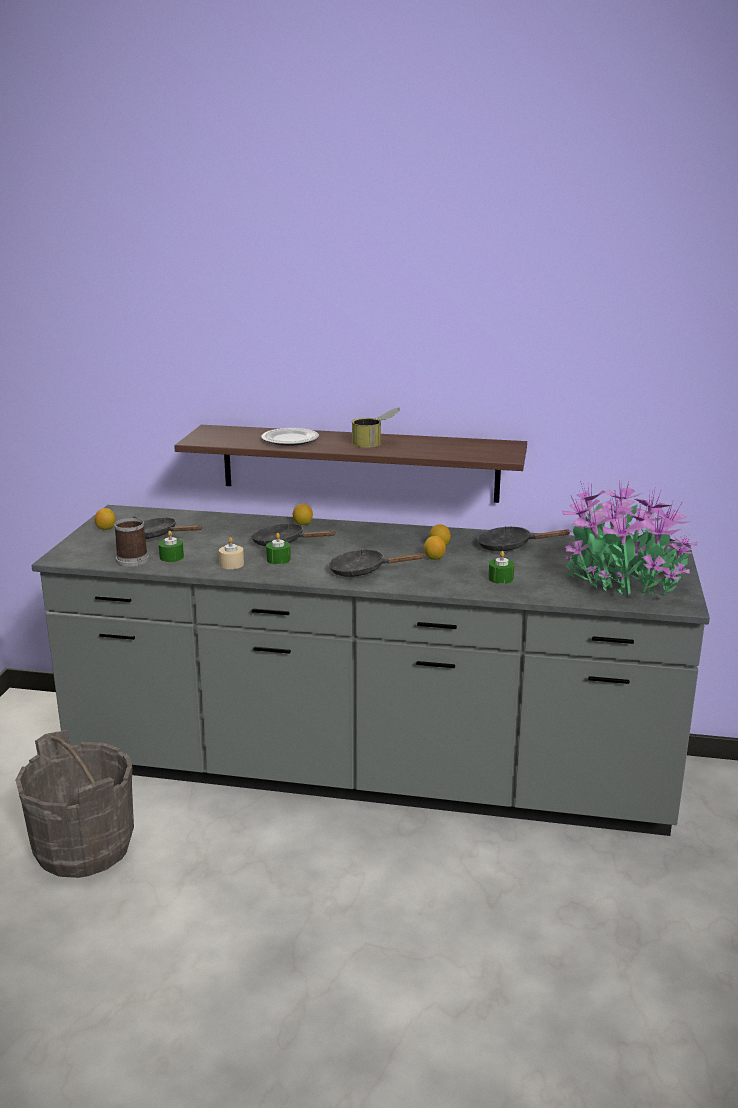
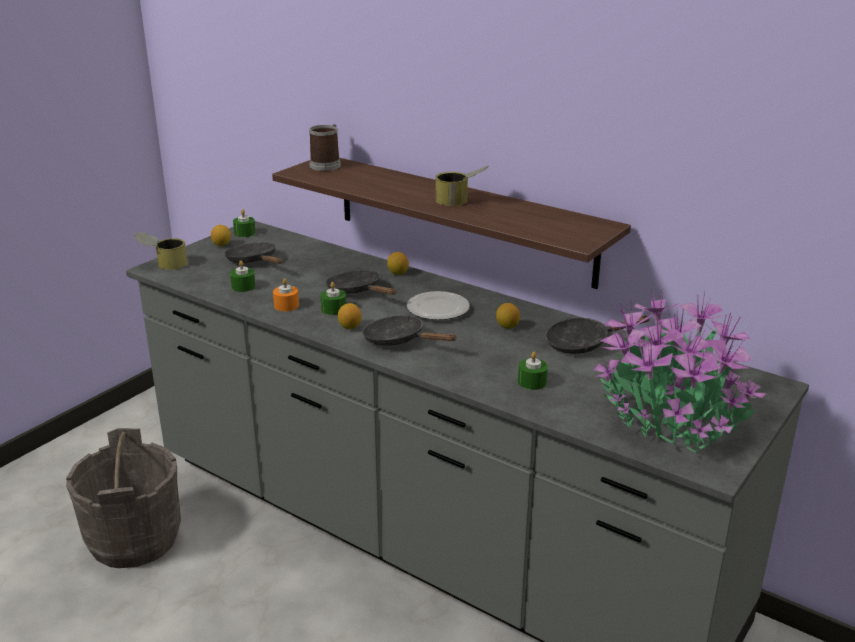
camera: 25 degrees right, 5 degrees up
mug [114,517,149,567] -> mug moved to [309,125,341,171]
beige candle [219,537,244,569] -> orange candle [273,279,299,311]
plate [261,428,319,446] -> plate moved to [407,291,470,320]
lemon [424,536,446,560] -> lemon moved to [338,303,362,329]
black frying pan [477,527,570,551] -> black frying pan turned 45 degrees counterclockwise [546,315,650,354]
none -> can [134,232,188,270]
none -> green candle [233,209,256,237]

